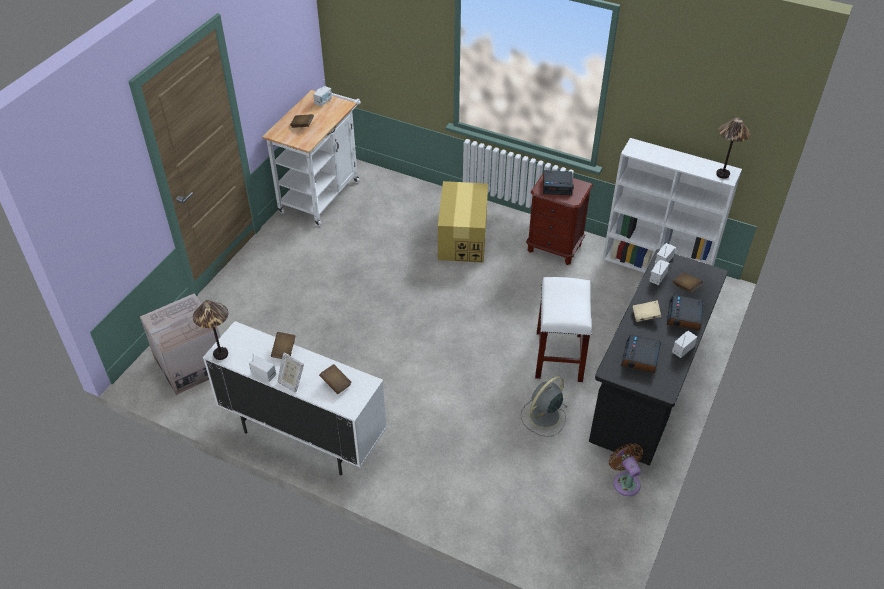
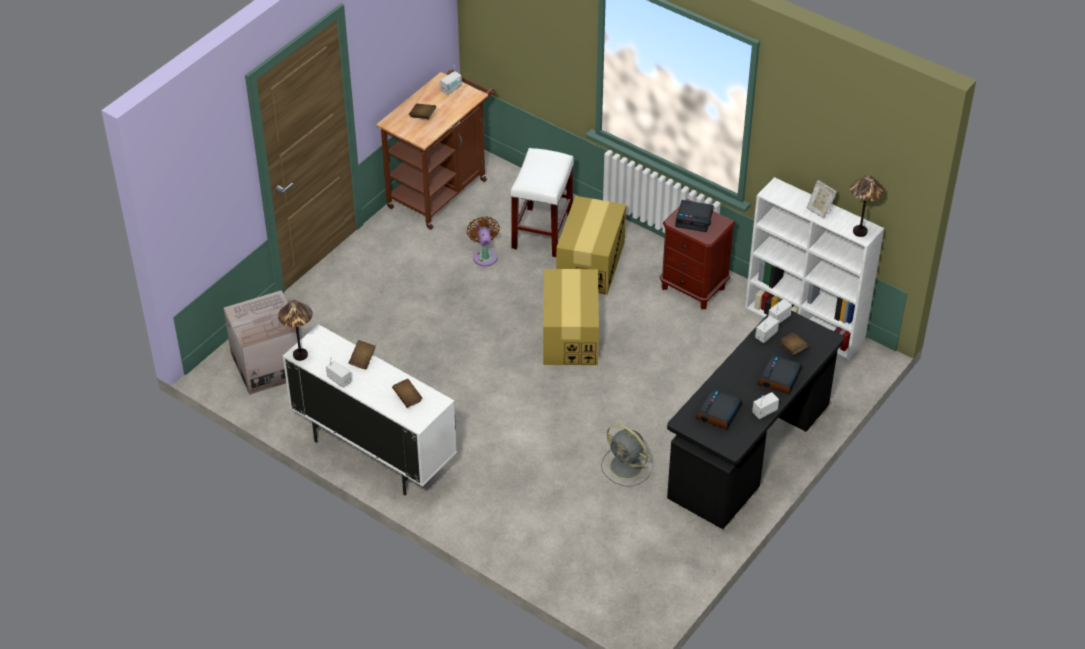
camera: 10 degrees right, 0 degrees up
white cart [262,88,361,226] -> brown cart [376,69,495,230]
picture frame [277,353,304,392] -> picture frame moved to [807,180,837,218]
grey fan [521,376,567,437] -> grey fan turned 105 degrees counterclockwise [601,424,653,486]
white stool [535,277,592,382] -> white stool moved to [510,148,574,257]
brown fan [609,443,643,496] -> brown fan moved to [467,216,500,267]
beige book [633,300,661,322] -> none
none -> cardboard box [543,269,599,365]

